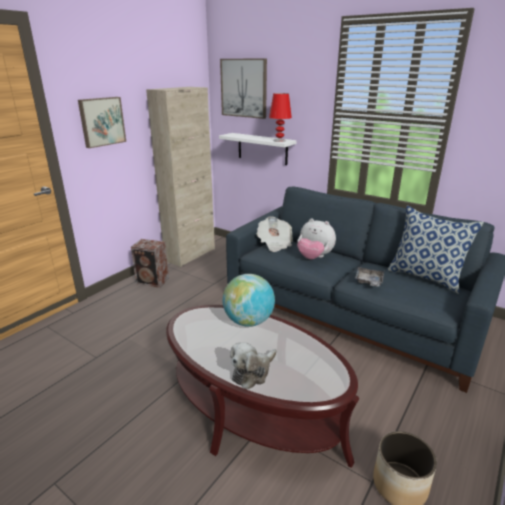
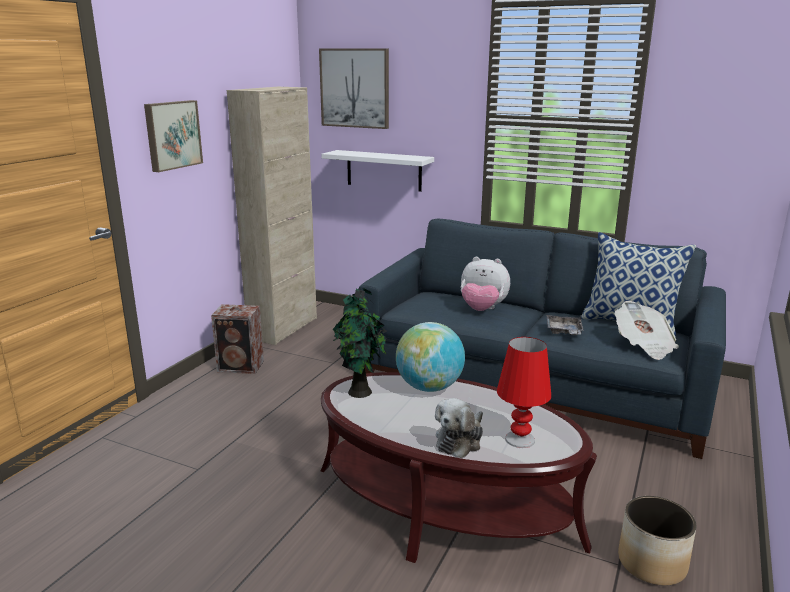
camera: 10 degrees left, 5 degrees down
newspaper [257,217,293,252] -> newspaper moved to [614,301,679,360]
red table lamp [269,93,292,142] -> red table lamp moved to [497,337,551,448]
none -> potted plant [333,288,387,398]

